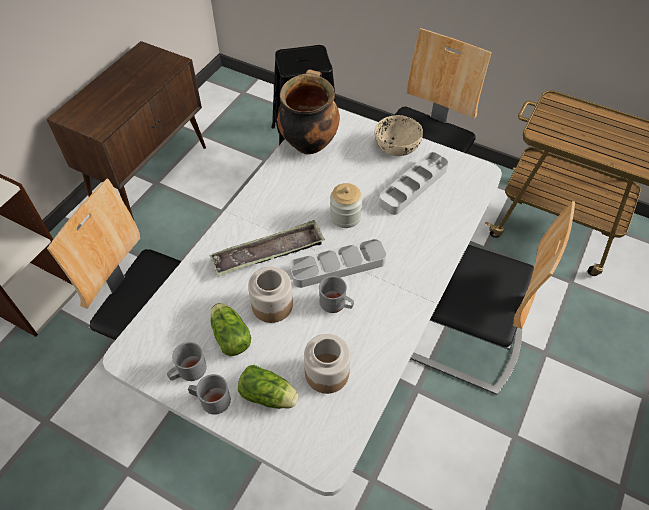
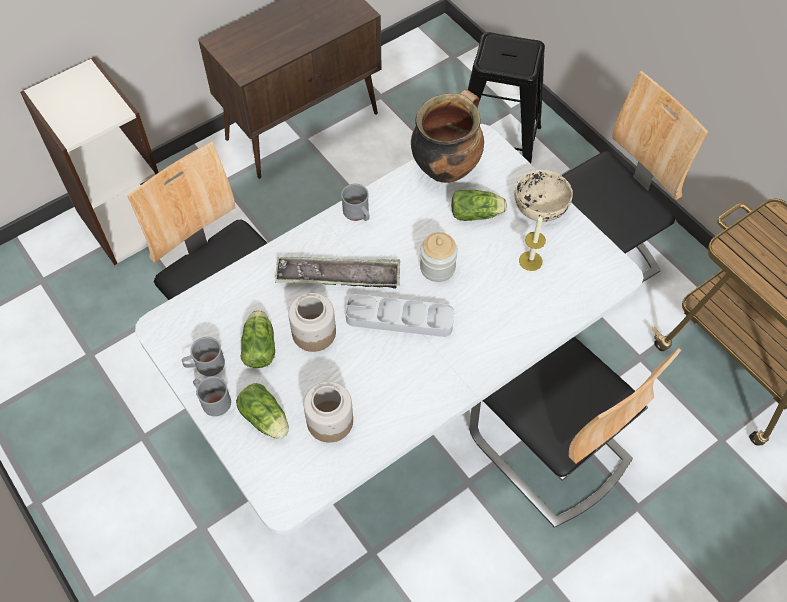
camera: 25 degrees right, 5 degrees up
grey mug [319,276,354,313] -> grey mug moved to [341,184,370,221]
grey tray [379,152,448,215] -> candle [519,215,546,271]
none -> lettuce [451,190,507,221]

